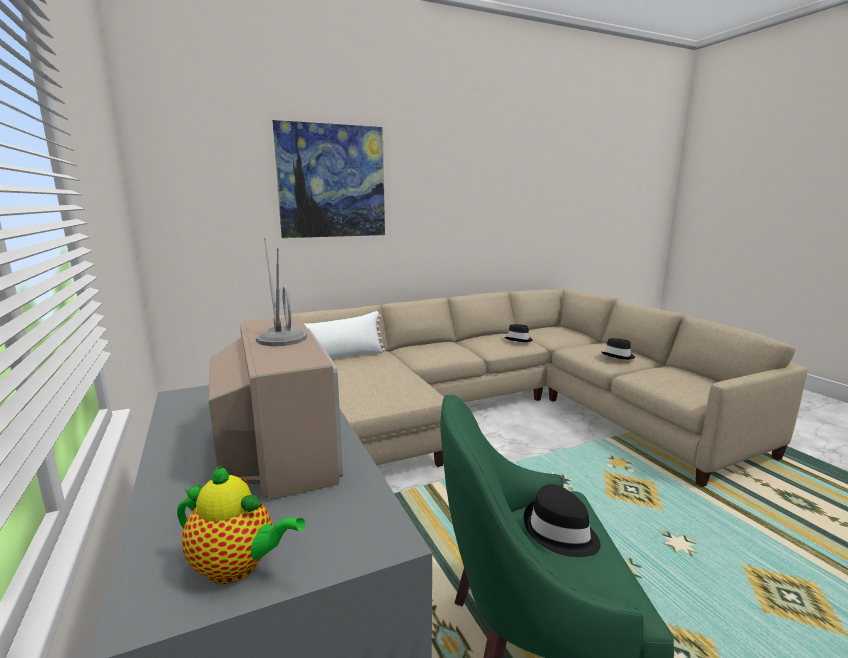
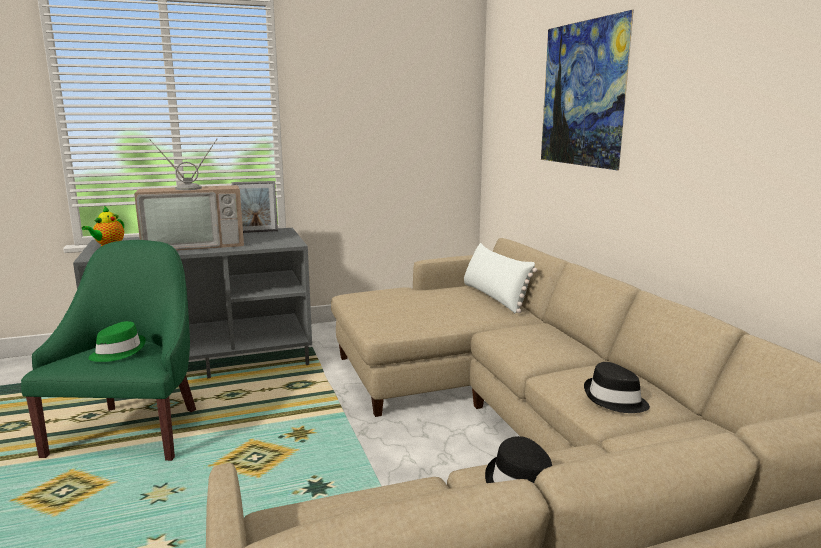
camera: 95 degrees right, 0 degrees up
black hat [524,484,601,557] -> green hat [88,321,146,362]
none -> picture frame [232,181,278,233]

